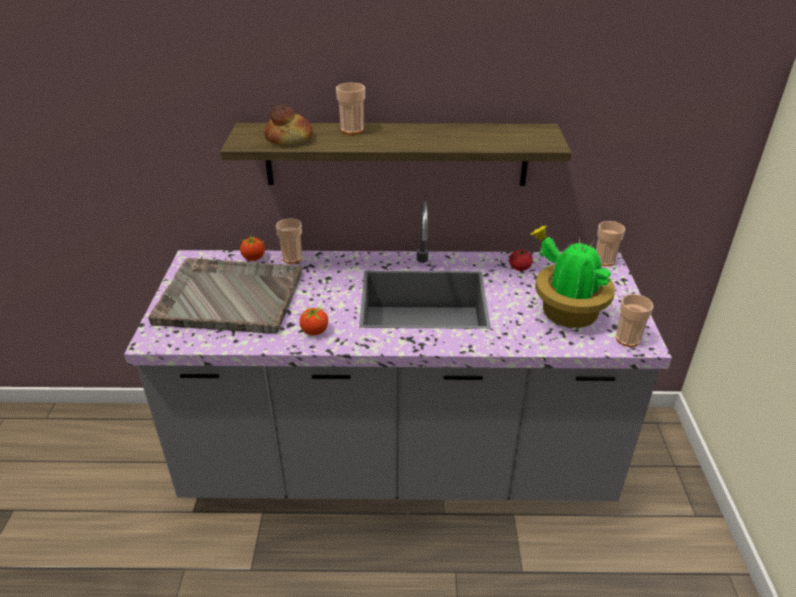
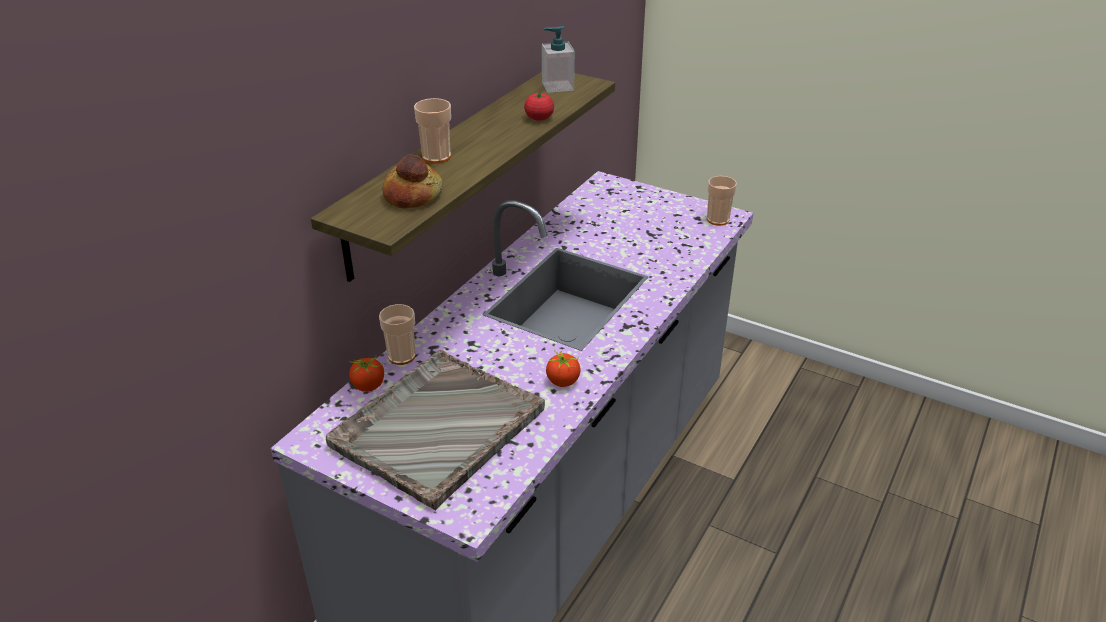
camera: 60 degrees left, 0 degrees up
tomato [509,249,533,271] -> tomato moved to [524,91,554,120]
potted plant [530,225,615,328] -> none
cup [596,221,625,266] -> none
none -> soap dispenser [542,26,575,93]

